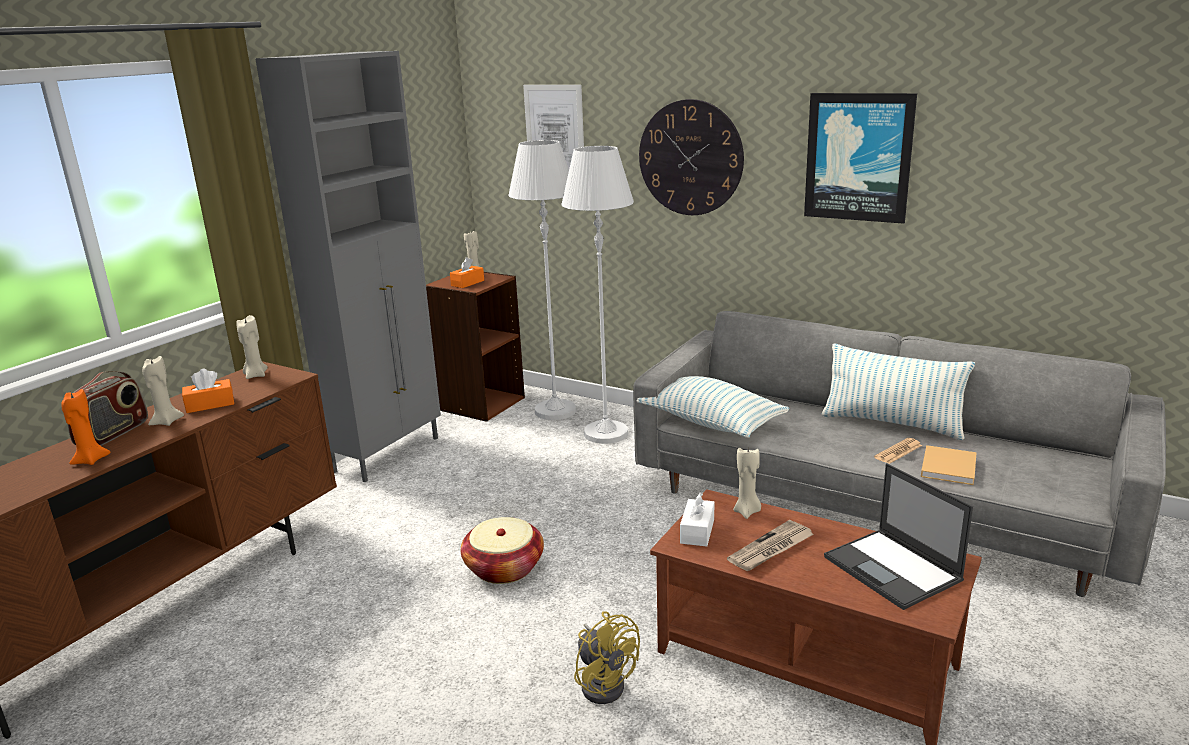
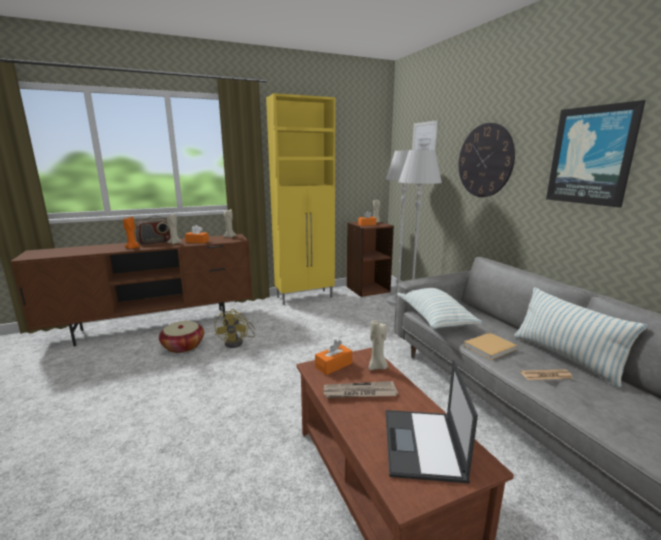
camera: 35 degrees right, 5 degrees down
grey cabinet [255,51,441,482] -> yellow cabinet [266,93,335,305]
basket [460,517,544,584] -> basket moved to [159,321,204,353]
yellow fan [574,611,640,704] -> yellow fan moved to [215,309,255,348]
white tissue box [680,493,714,547] -> orange tissue box [315,340,352,375]
beige book [921,445,977,485] -> beige book moved to [464,333,518,360]

